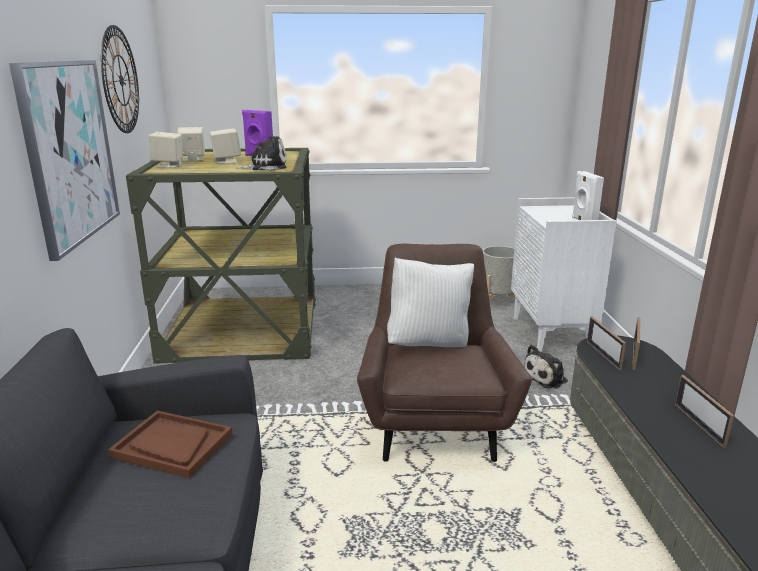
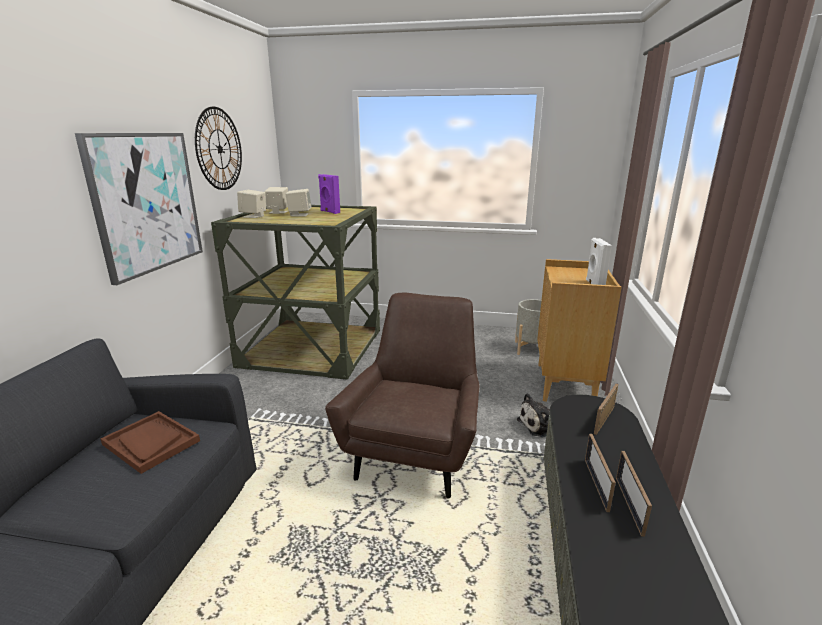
camera: 15 degrees right, 0 degrees up
plush toy [236,136,286,171] -> none
white pillow [387,257,474,347] -> none
white cabinet [511,197,616,352] -> brown cabinet [537,259,622,402]
picture frame [587,317,626,370] -> picture frame moved to [585,434,616,512]

